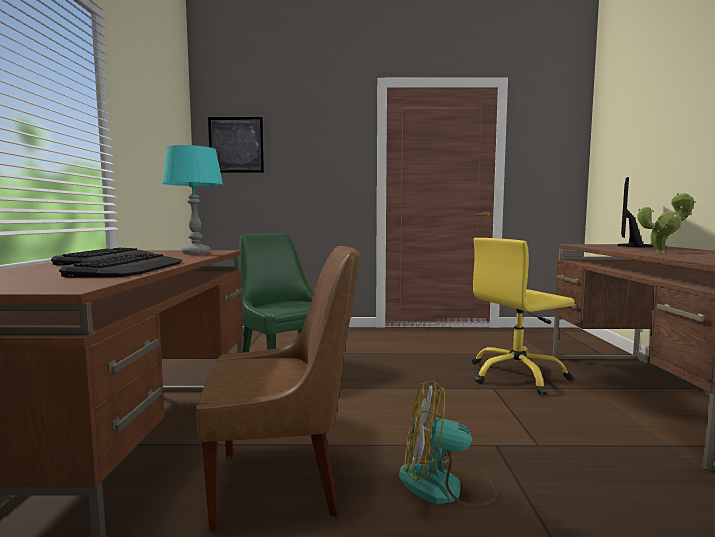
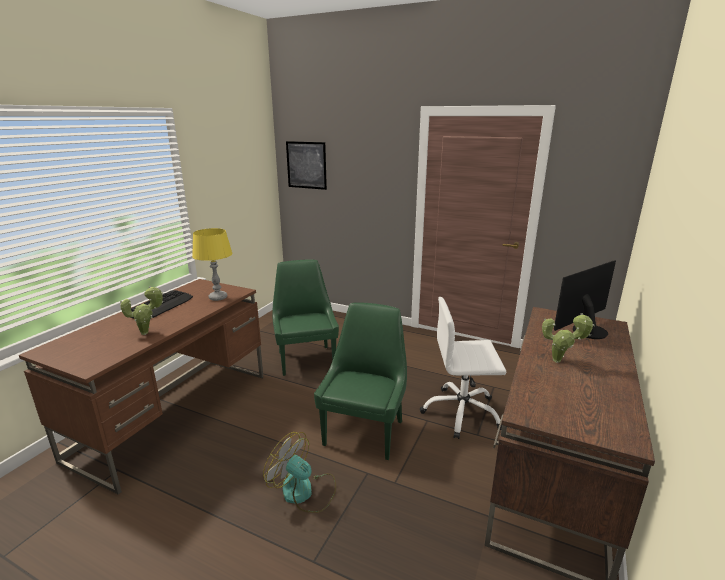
camera: 25 degrees right, 15 degrees up
keyboard [59,253,182,278] -> potted plant [120,286,164,335]
turquoise table lamp [162,145,223,255] -> yellow table lamp [192,228,232,301]
brown chair [196,246,360,531] -> none
yellow office chair [472,238,575,395] -> white office chair [420,297,506,439]
none -> green chair [314,303,407,460]

